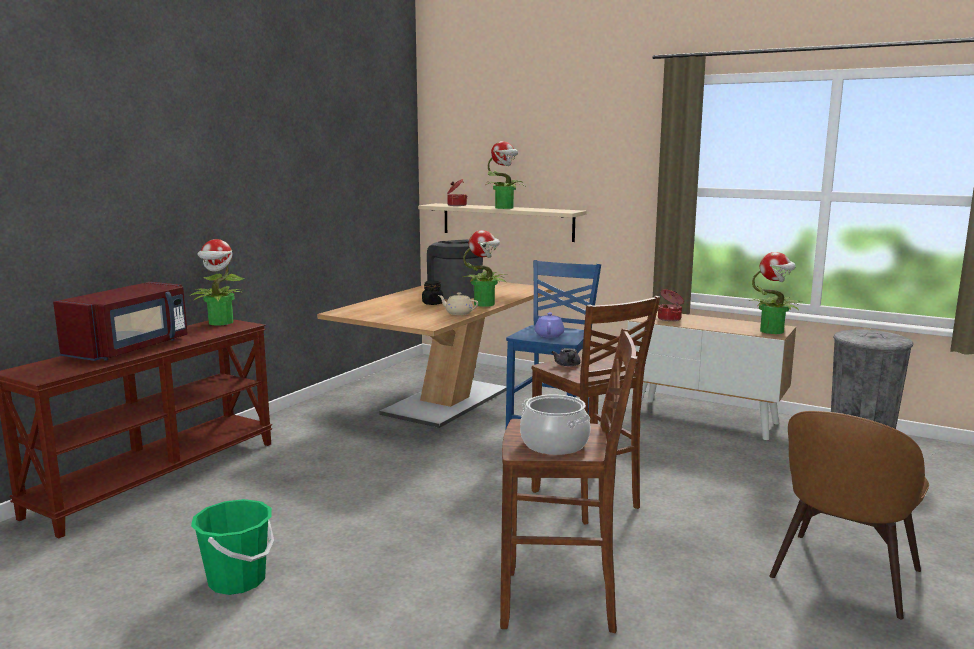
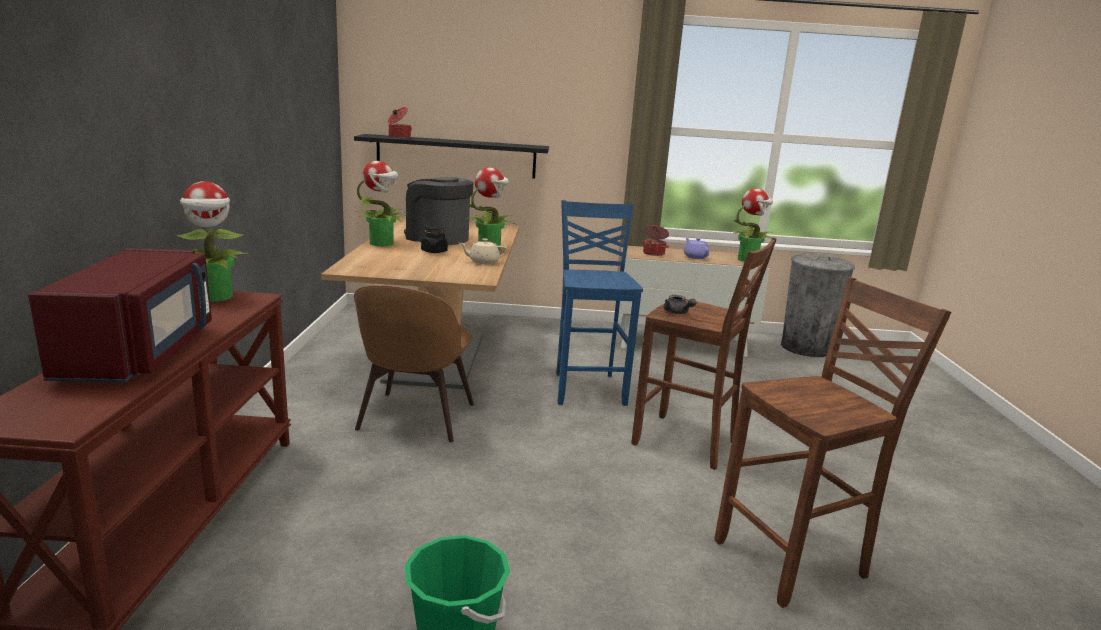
camera: 30 degrees left, 5 degrees up
beige shelf [418,203,587,242] -> black shelf [354,134,549,179]
potted plant [487,141,525,209] -> potted plant moved to [355,161,407,246]
cooking pot [520,395,591,455] -> none
purple teapot [535,312,564,338] -> purple teapot moved to [684,238,709,259]
brown chair [769,411,929,619] -> brown chair moved to [354,285,474,442]

